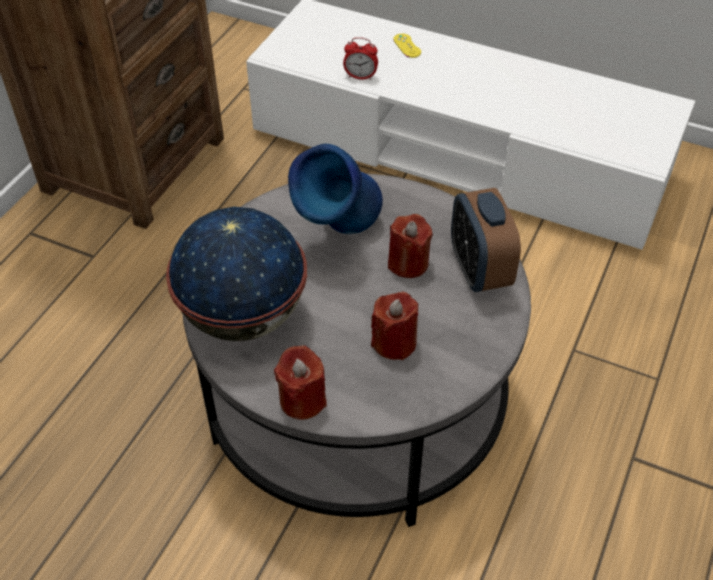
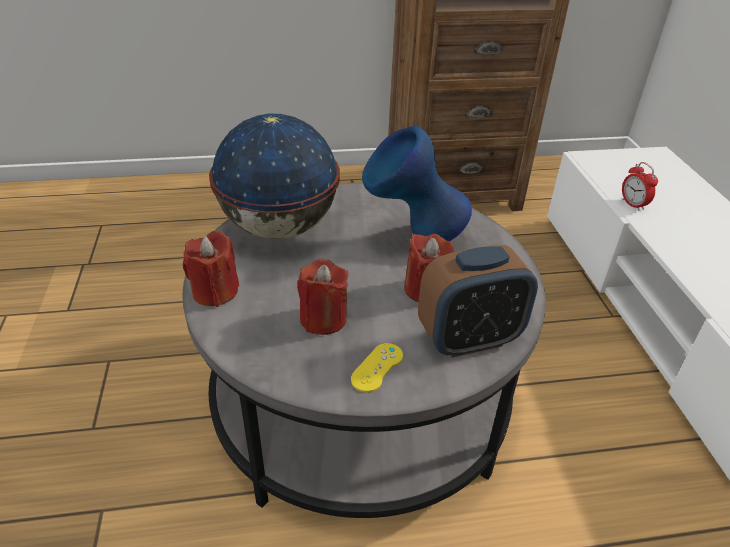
camera: 55 degrees right, 10 degrees down
yellow game controller [393,34,421,58] -> yellow game controller moved to [350,343,403,392]
alarm clock [451,188,521,292] -> alarm clock turned 150 degrees counterclockwise [418,245,538,358]

